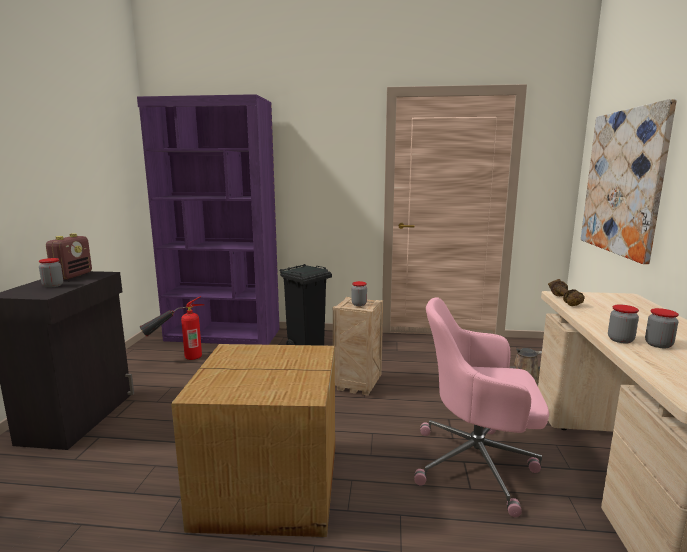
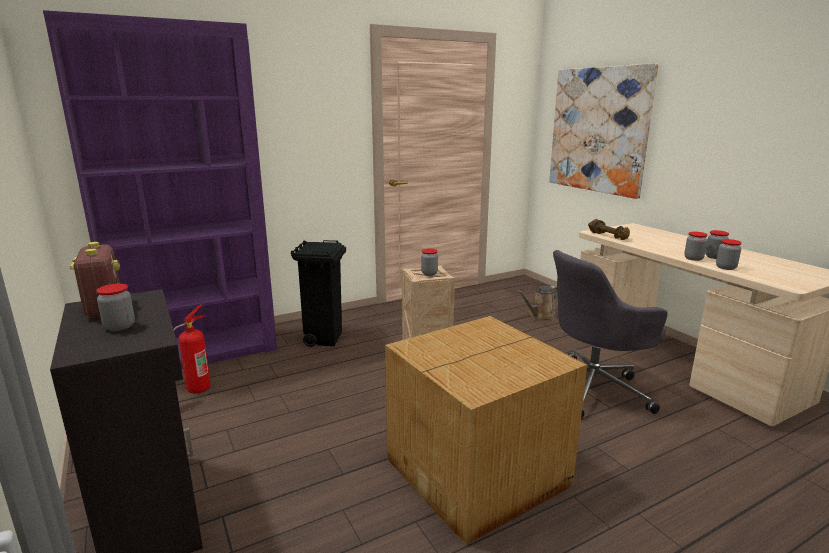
camera: 35 degrees left, 5 degrees up
pink office chair [414,297,549,517] -> grey office chair [553,250,668,419]
none -> jar [716,239,742,270]

